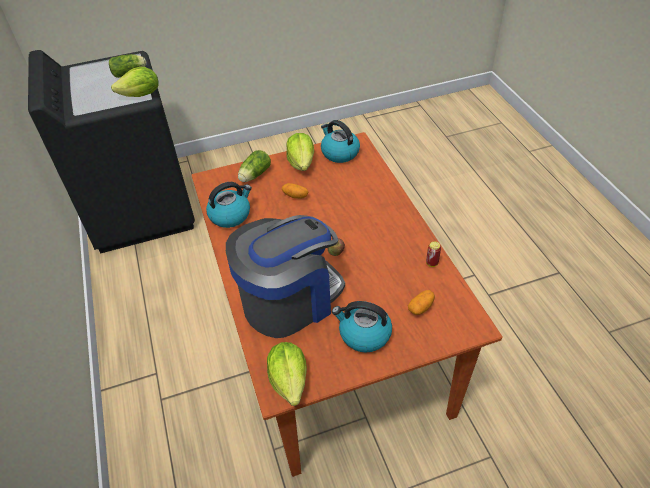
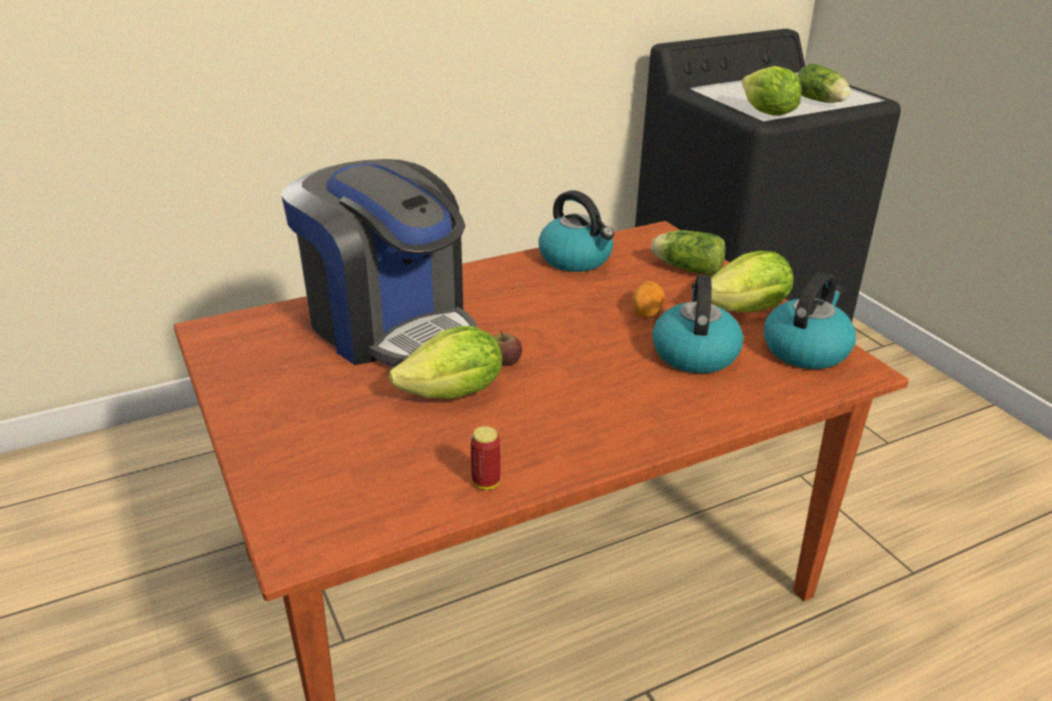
camera: 80 degrees right, 15 degrees down
lettuce [267,342,307,406] -> lettuce moved to [389,326,502,398]
kettle [332,301,392,353] -> kettle moved to [652,275,743,373]
potato [408,290,435,315] -> none

